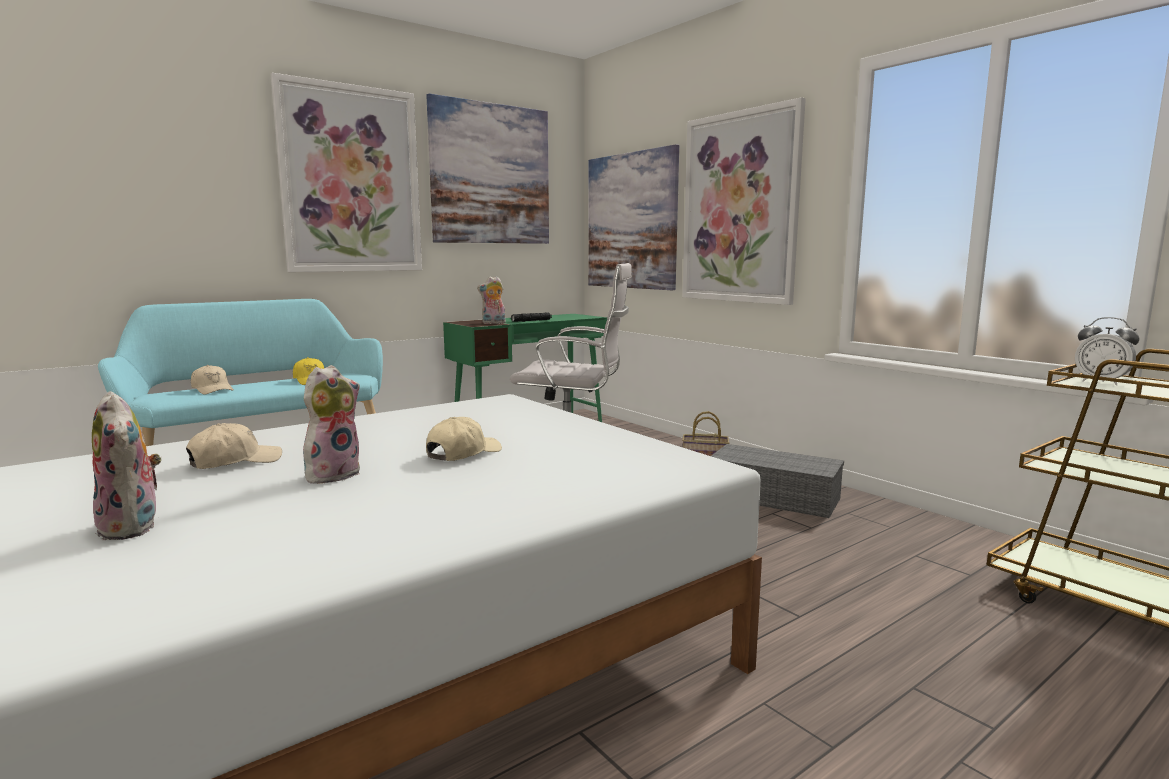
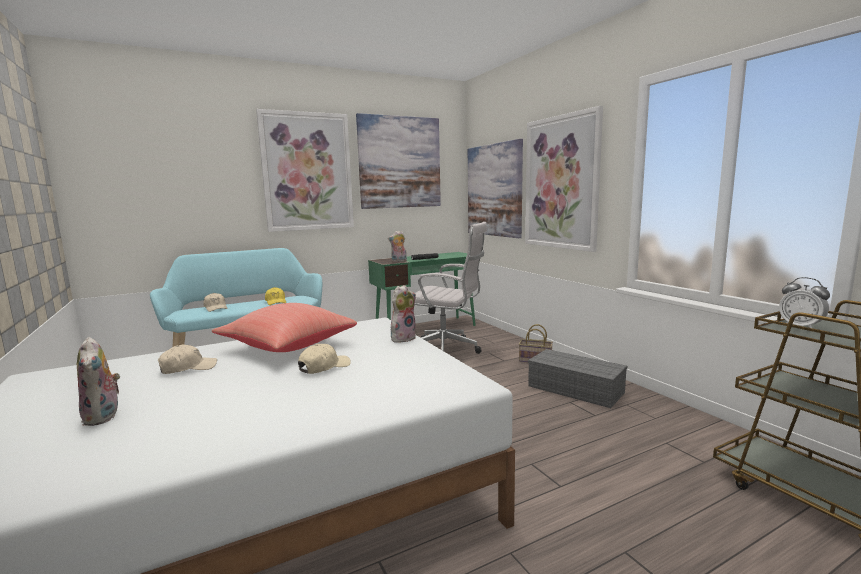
camera: 10 degrees right, 0 degrees up
plush toy [303,365,360,484] -> plush toy moved to [391,285,416,343]
none -> red pillow [212,303,357,352]

